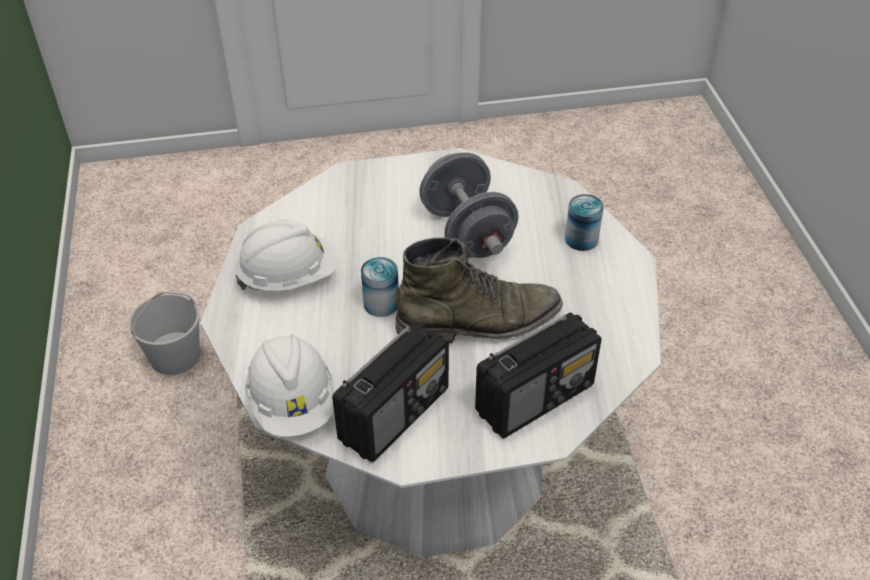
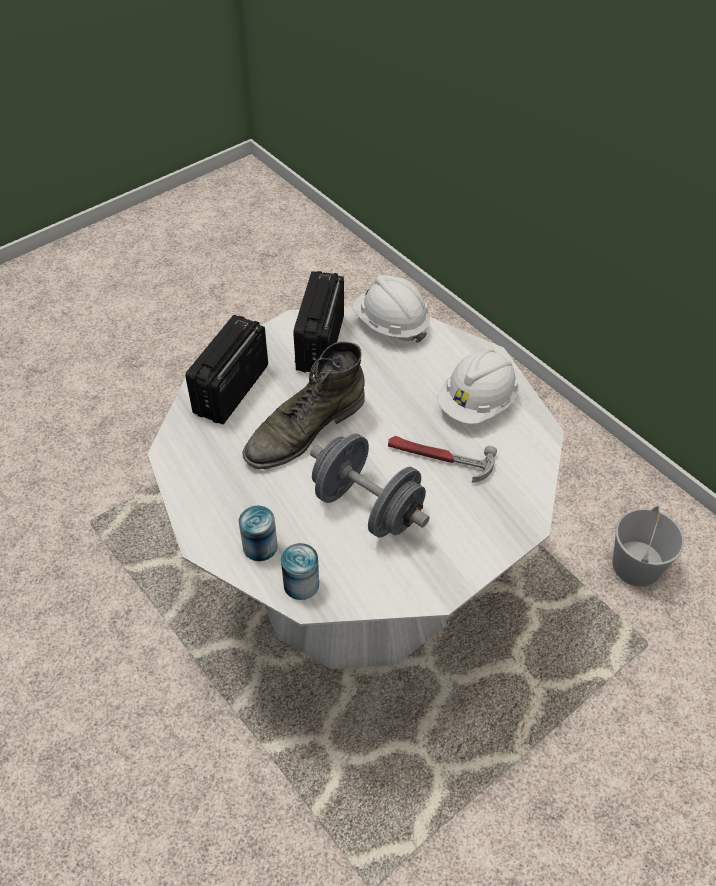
camera: 150 degrees right, 5 degrees up
can [361,257,399,317] -> can moved to [281,543,319,600]
none -> hammer [388,436,497,483]

